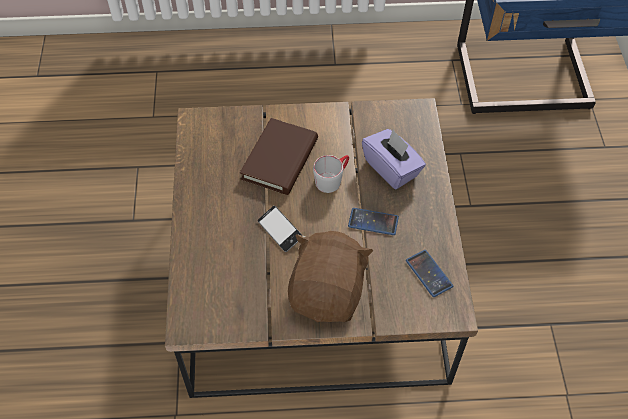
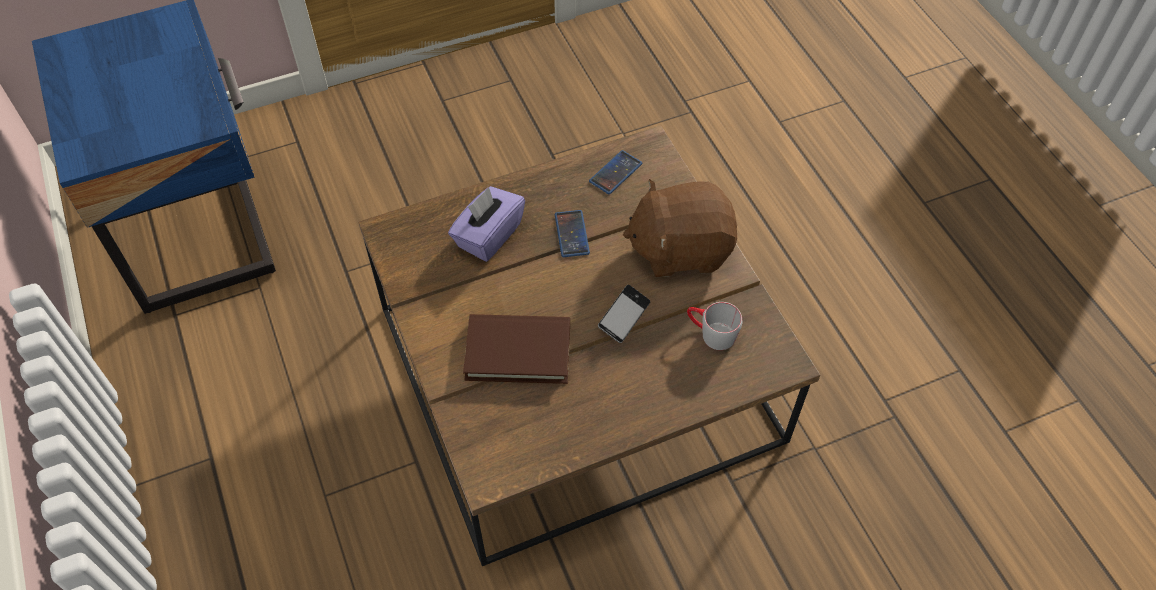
camera: 110 degrees left, 0 degrees up
grey mug [313,155,349,193] -> grey mug moved to [687,302,743,350]

